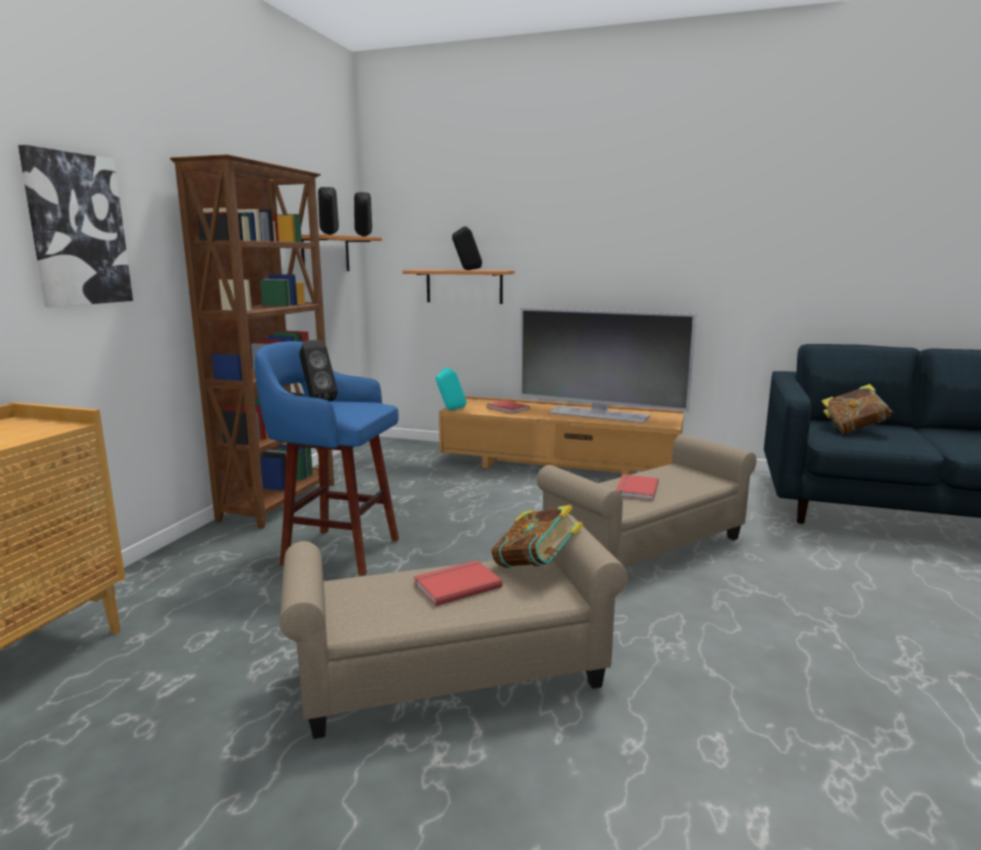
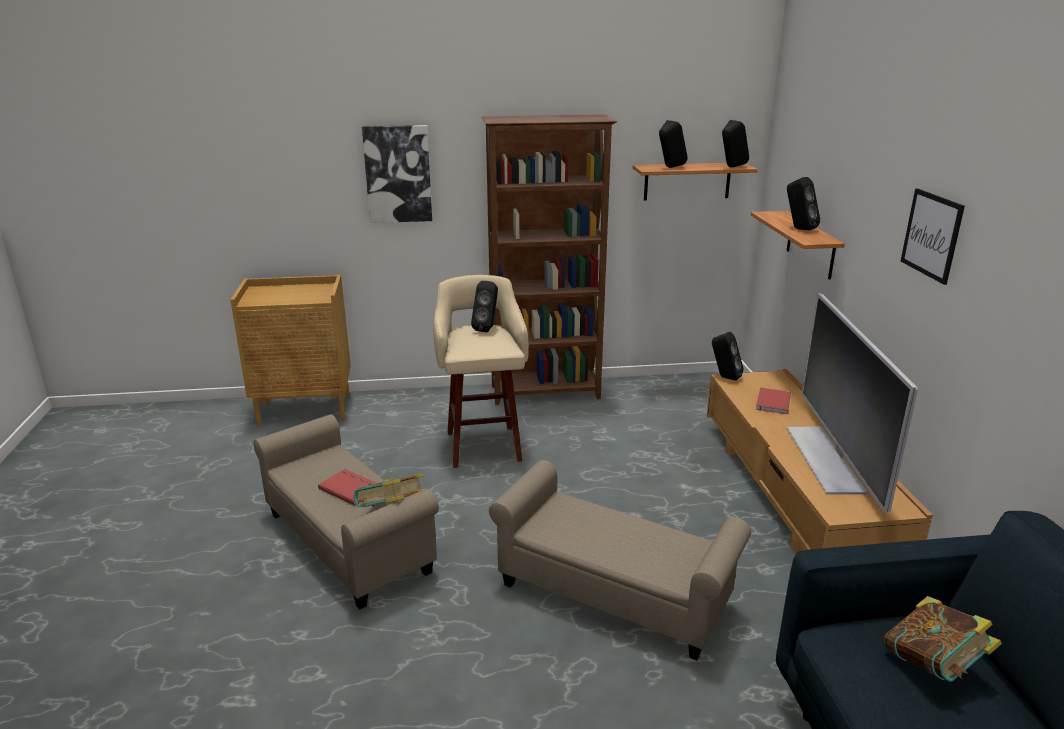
camera: 65 degrees right, 10 degrees up
blue stool [254,341,399,576] -> beige stool [433,275,529,468]
turquoise speaker [436,368,467,410] -> black speaker [712,332,743,381]
red book [616,474,659,500] -> none
none -> picture [901,188,965,285]

